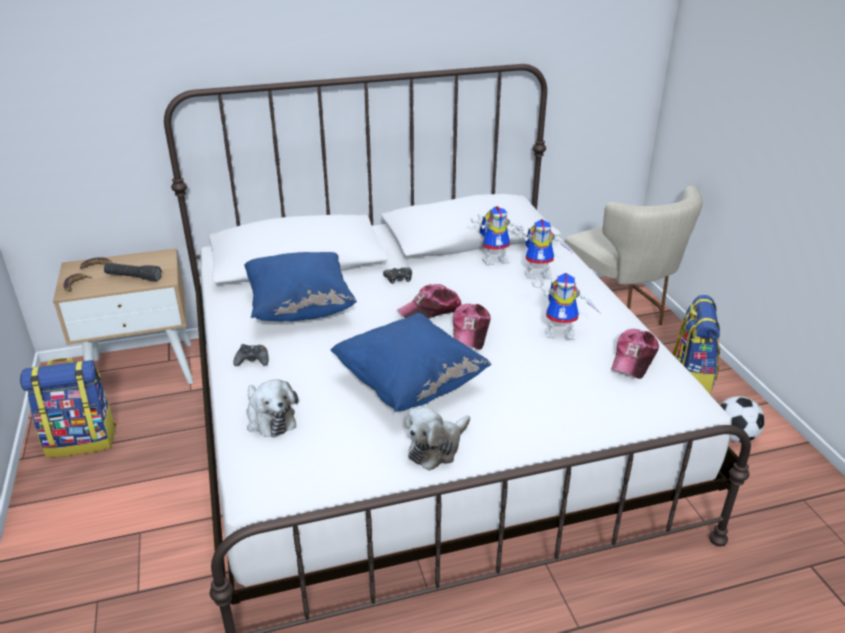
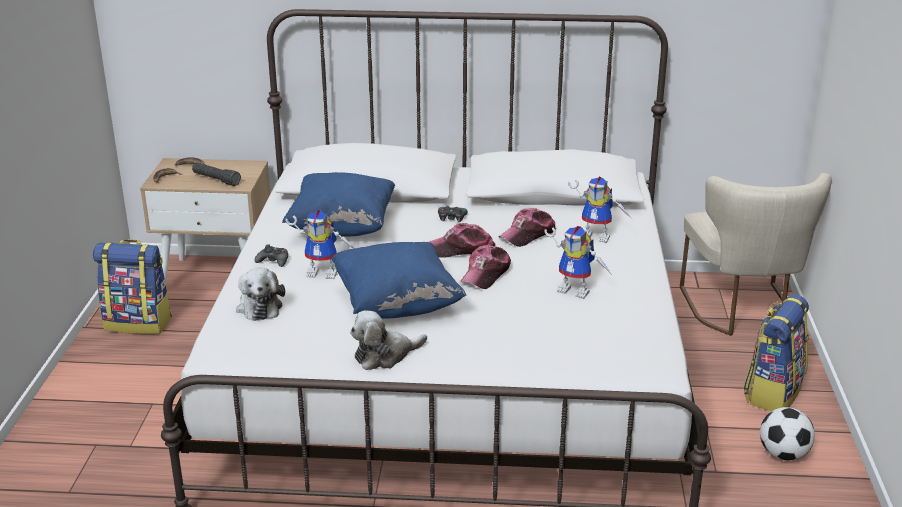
camera: 20 degrees right, 5 degrees down
toy robot [471,206,526,266] -> toy robot moved to [285,210,355,279]
cap [611,329,659,379] -> cap moved to [499,208,556,247]

